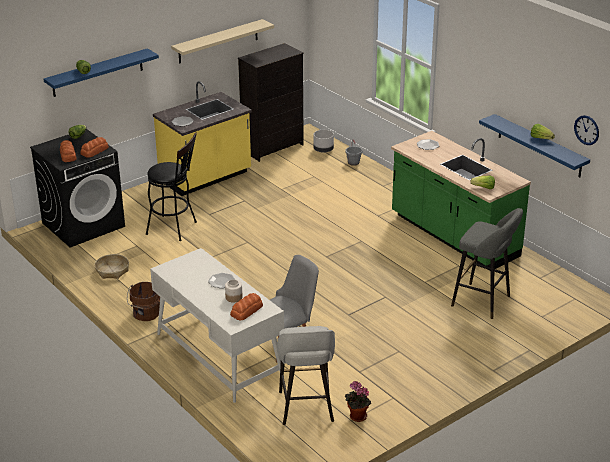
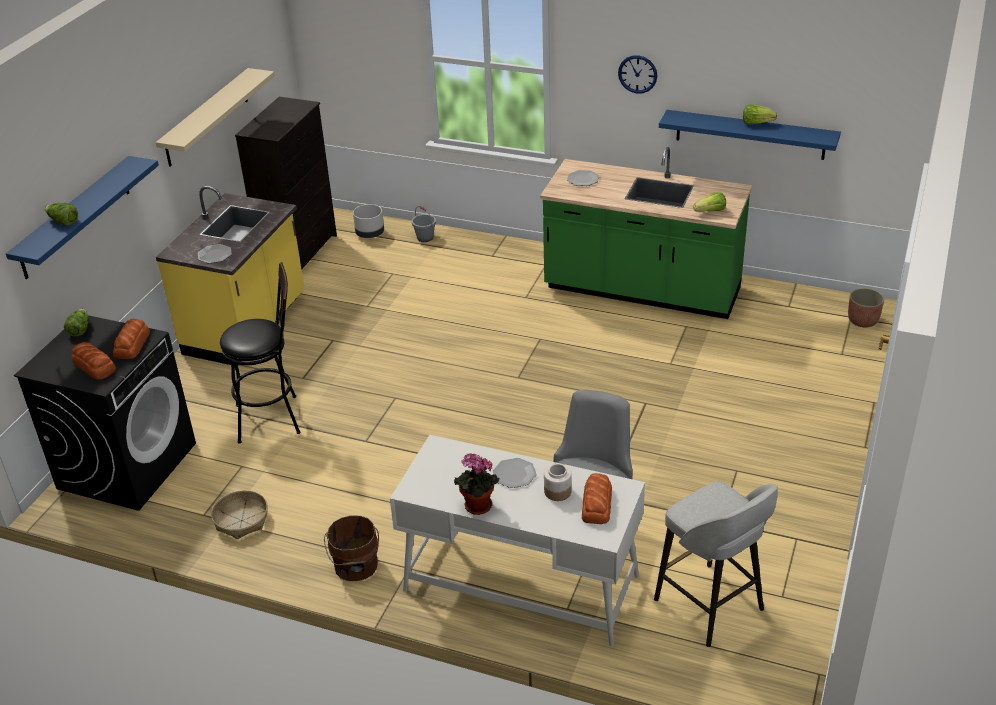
camera: 30 degrees left, 5 degrees up
potted plant [345,381,371,422] -> potted plant moved to [454,453,500,515]
grey stool [451,208,523,319] -> none
wall clock [574,115,599,145] -> wall clock moved to [618,55,657,94]
none -> planter [848,288,884,327]

